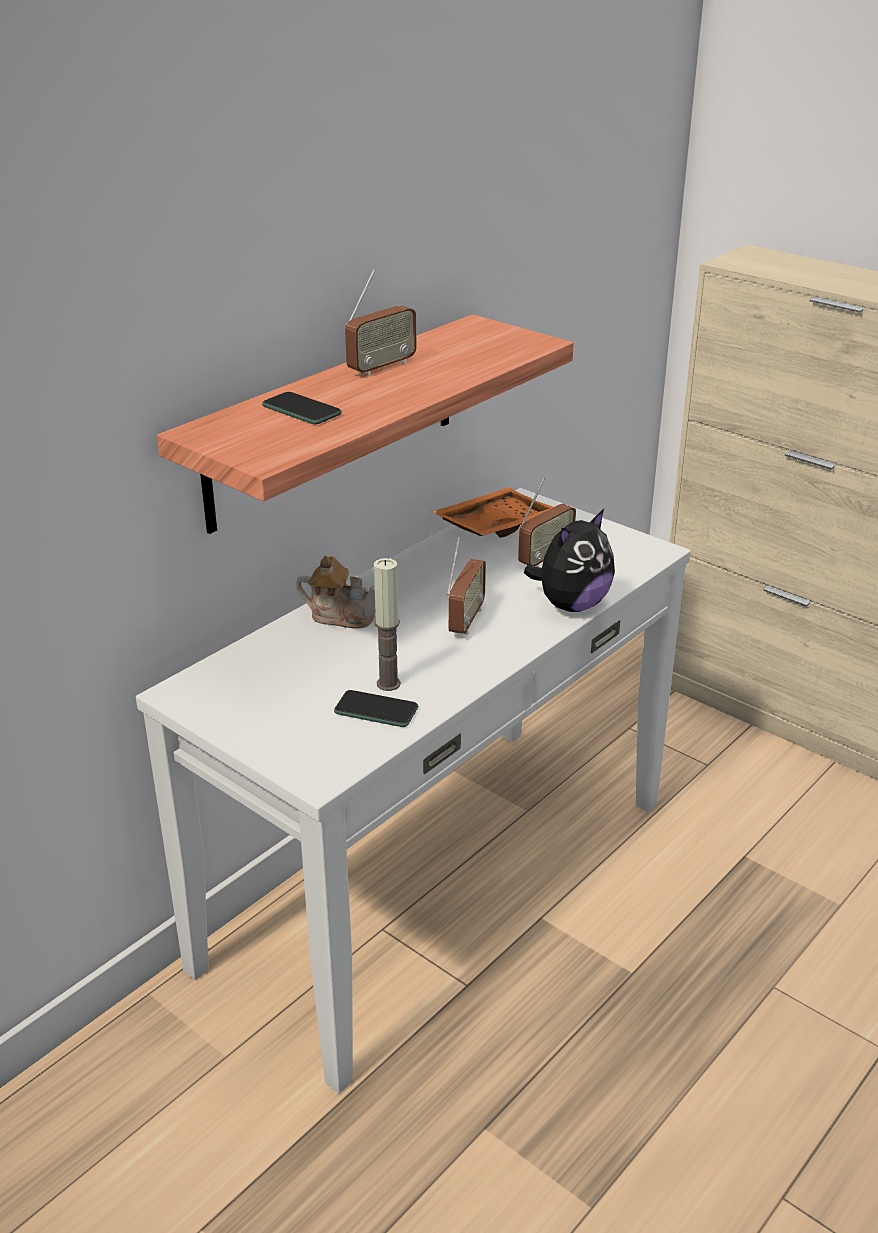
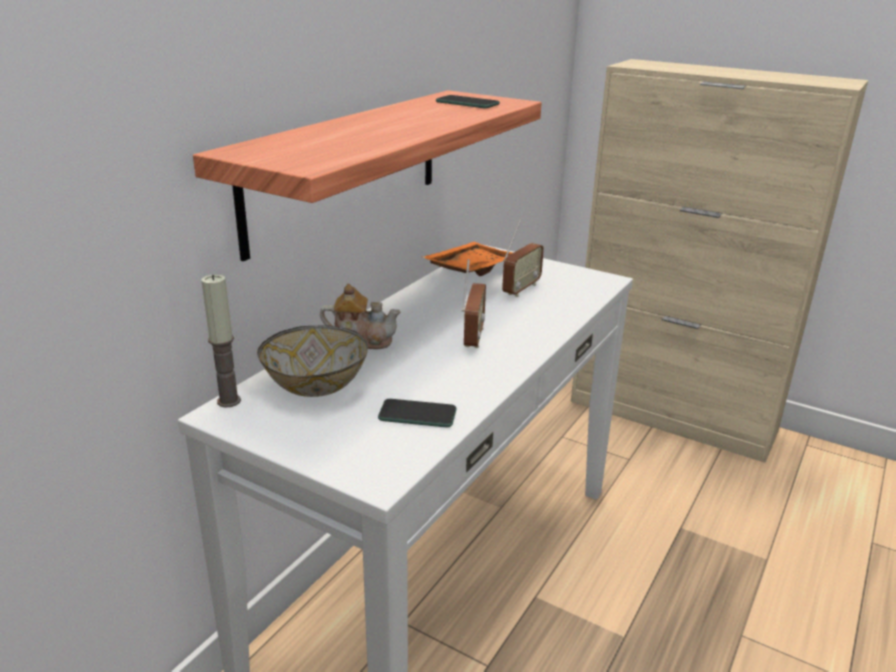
camera: 10 degrees left, 5 degrees down
phone [262,392,342,424] -> phone moved to [436,95,500,109]
radio [345,269,416,377] -> none
candle [374,558,401,691] -> candle moved to [202,275,241,407]
plush toy [524,509,615,612] -> none
none -> bowl [257,325,368,397]

